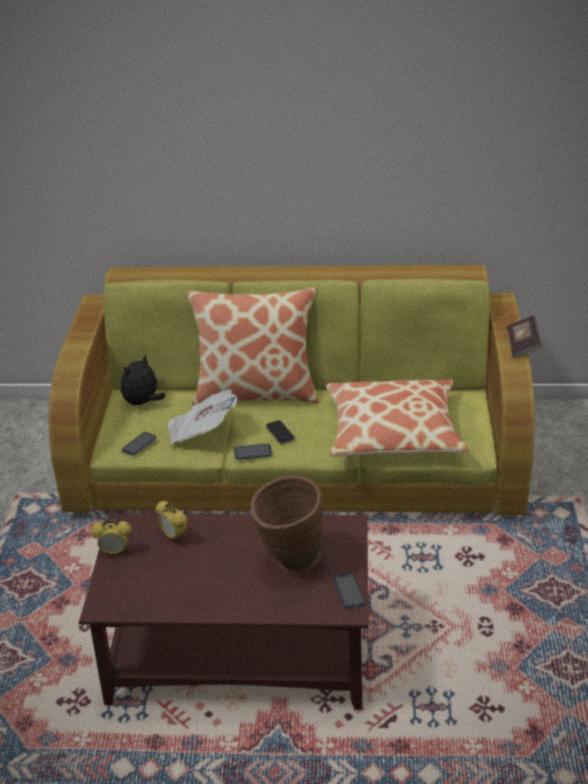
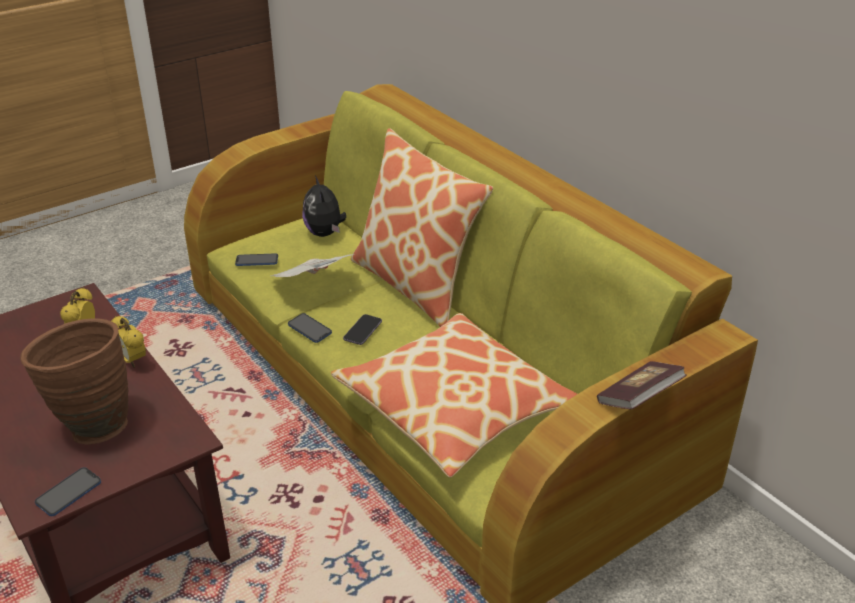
camera: 50 degrees right, 0 degrees up
alarm clock [90,519,131,555] -> alarm clock moved to [111,316,146,368]
plush toy [121,355,166,405] -> plush toy turned 105 degrees counterclockwise [302,176,346,237]

